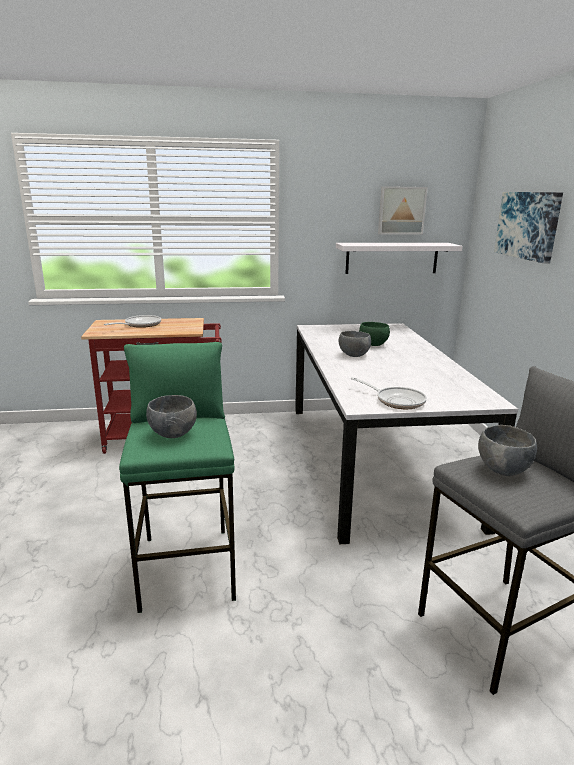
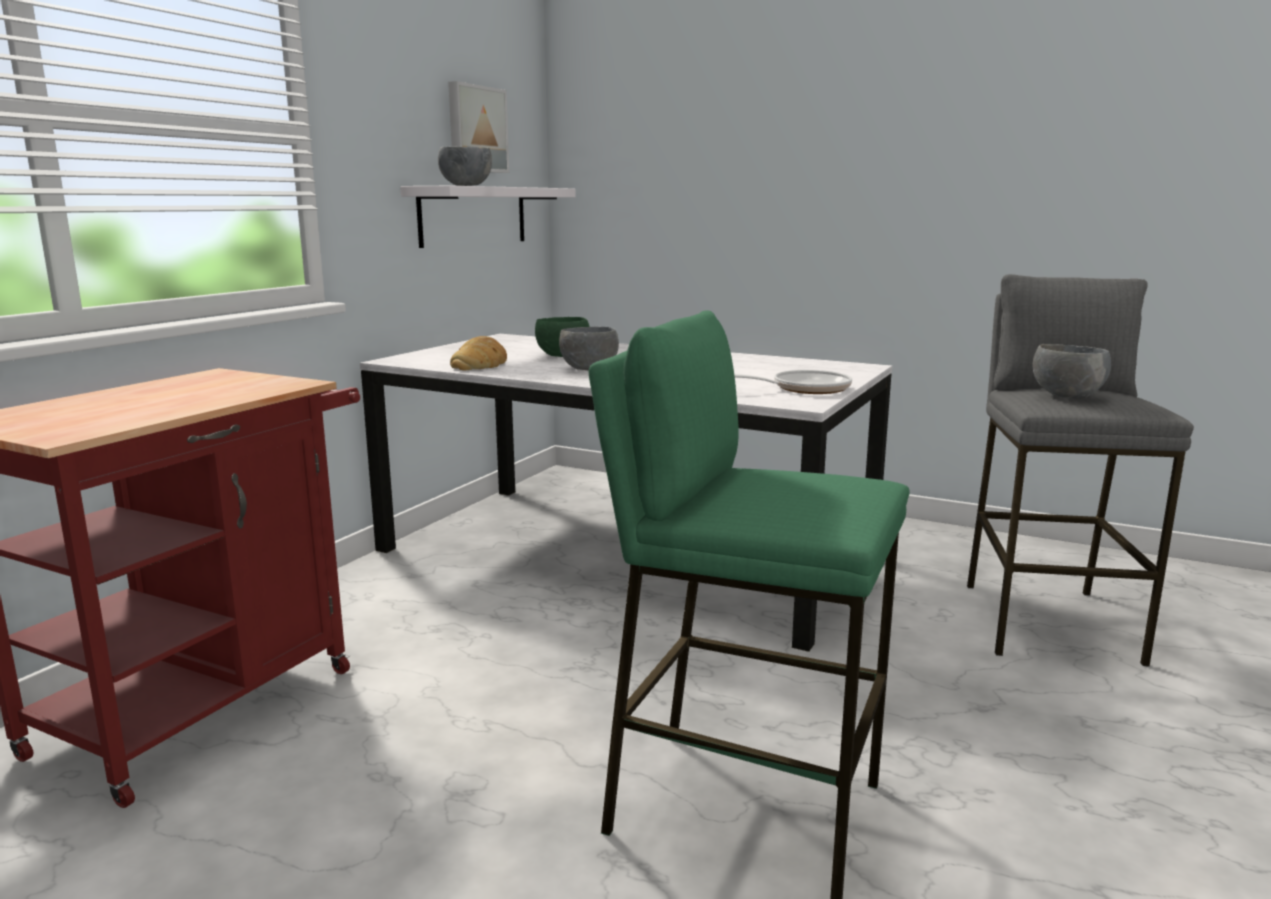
camera: 55 degrees left, 5 degrees down
frying pan [104,315,161,328] -> none
grey bowl [146,395,197,438] -> grey bowl moved to [438,146,492,186]
picture [494,192,563,264] -> none
none -> bread [450,336,507,370]

